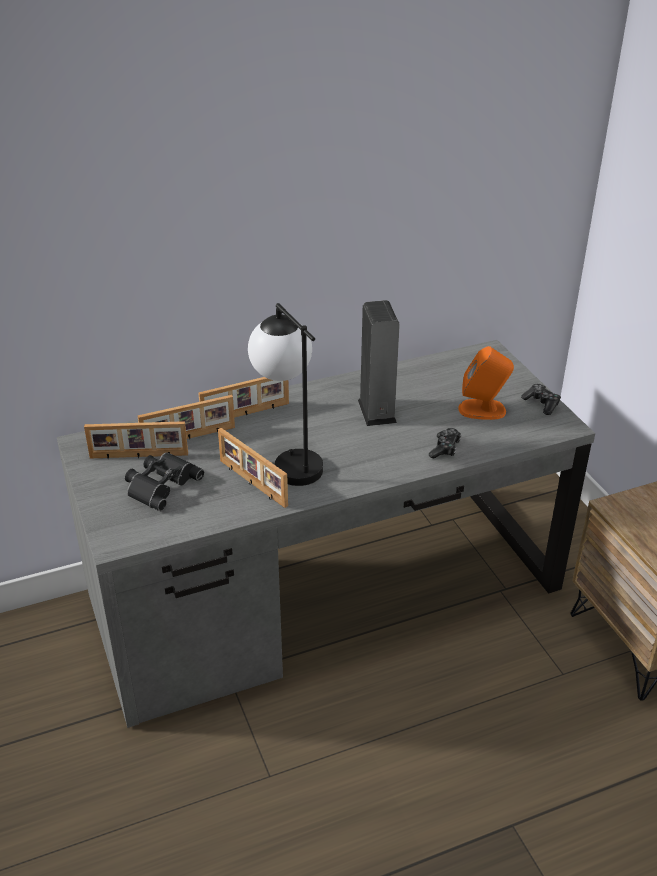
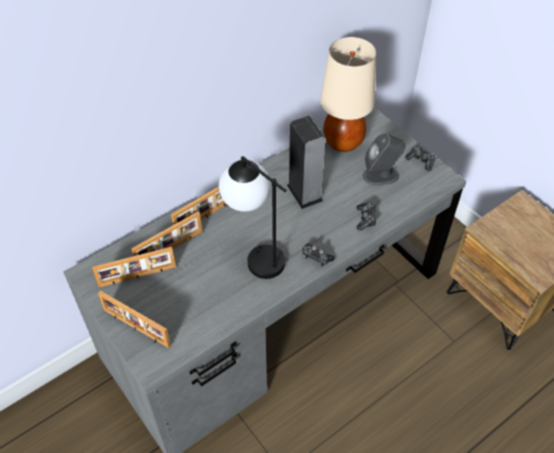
camera: 15 degrees left, 15 degrees up
black binoculars [125,453,204,511] -> none
picture frame [218,428,288,508] -> picture frame moved to [98,291,171,348]
orange speaker [458,346,514,420] -> grey speaker [363,133,405,185]
none -> game controller [302,244,335,267]
none -> beige table lamp [320,37,376,152]

